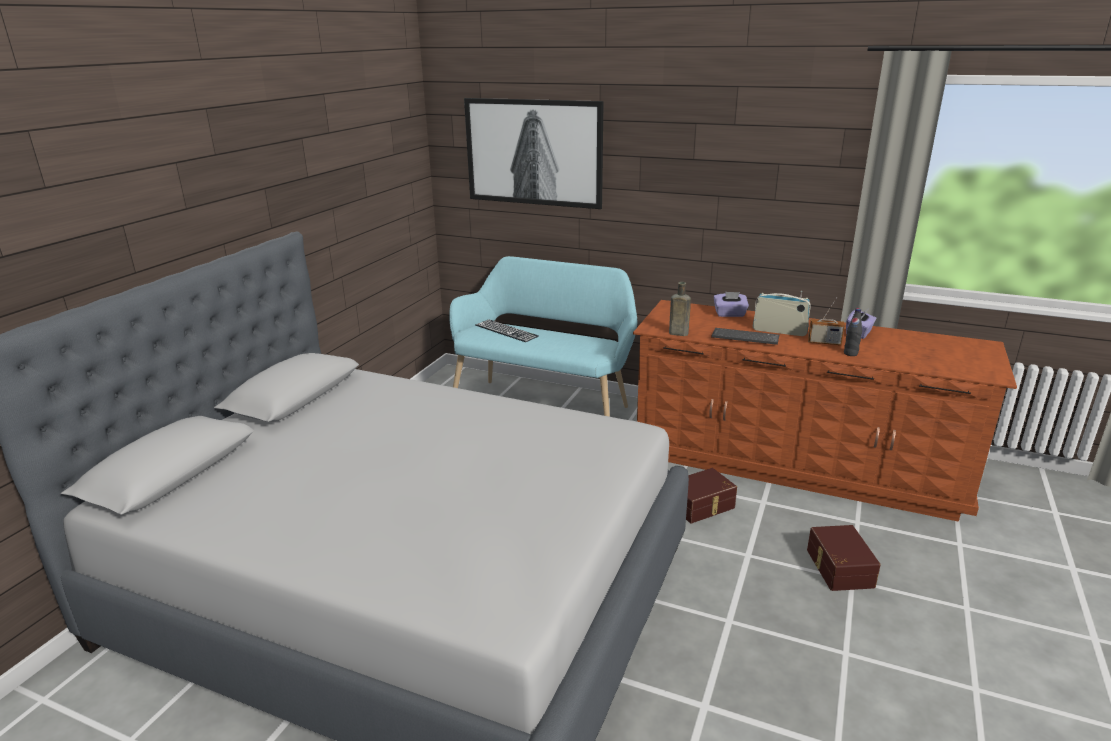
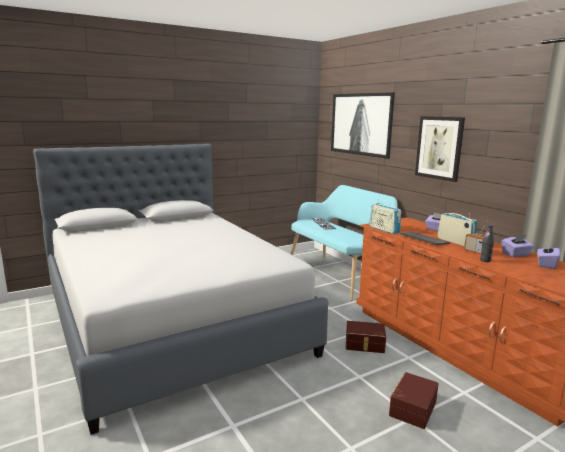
camera: 35 degrees right, 10 degrees down
brown bottle [669,282,691,336] -> radio [369,199,401,234]
none -> picture [415,116,465,182]
none -> purple tissue box [537,243,560,269]

